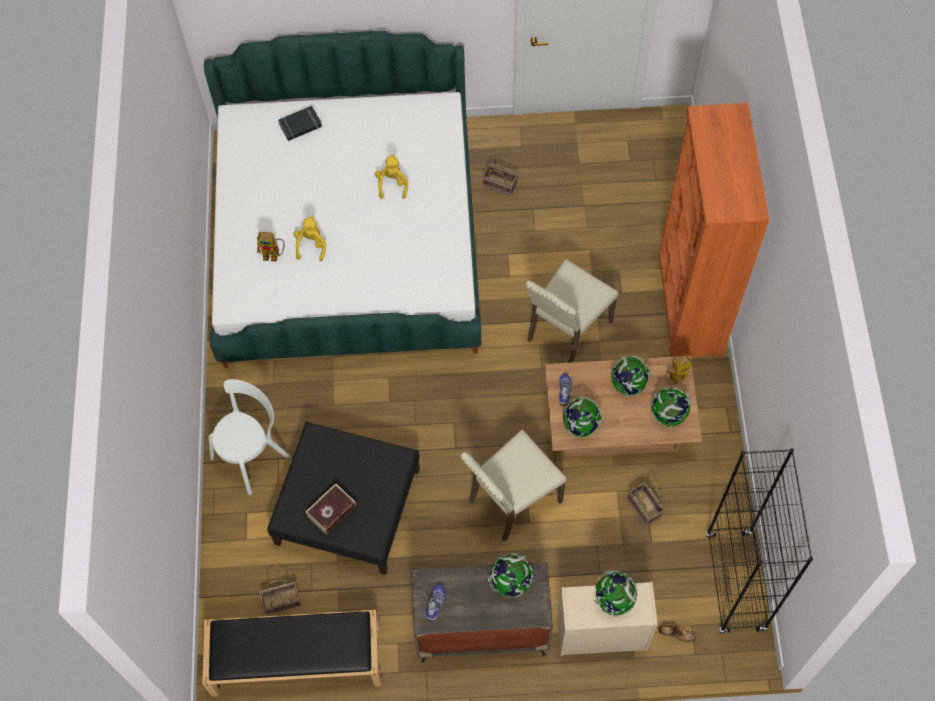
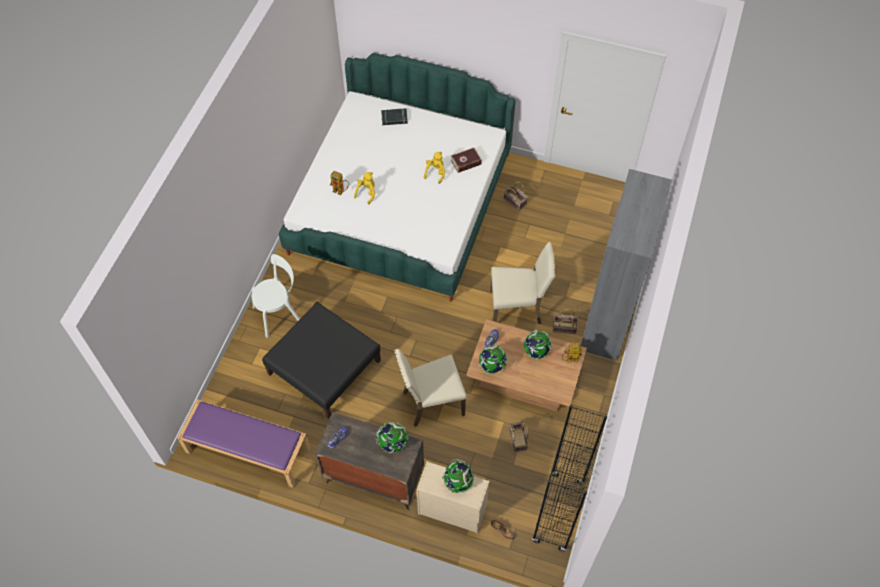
camera: 20 degrees right, 5 degrees down
black bench [202,610,382,697] -> purple bench [178,399,310,488]
basket [260,579,301,615] -> basket moved to [553,309,578,334]
book [306,483,356,534] -> book moved to [451,147,482,173]
beige chair [525,259,618,363] -> beige chair turned 150 degrees counterclockwise [490,242,555,324]
globe [650,387,692,428] -> none
orange bookcase [659,103,769,357] -> grey bookcase [581,169,672,361]

